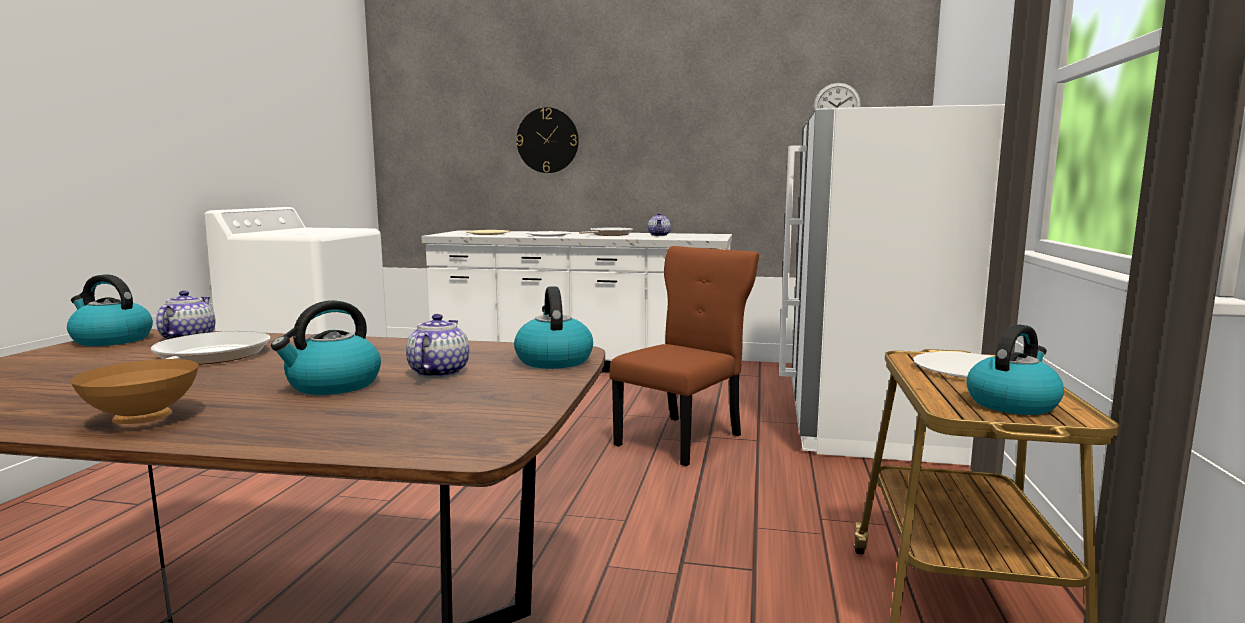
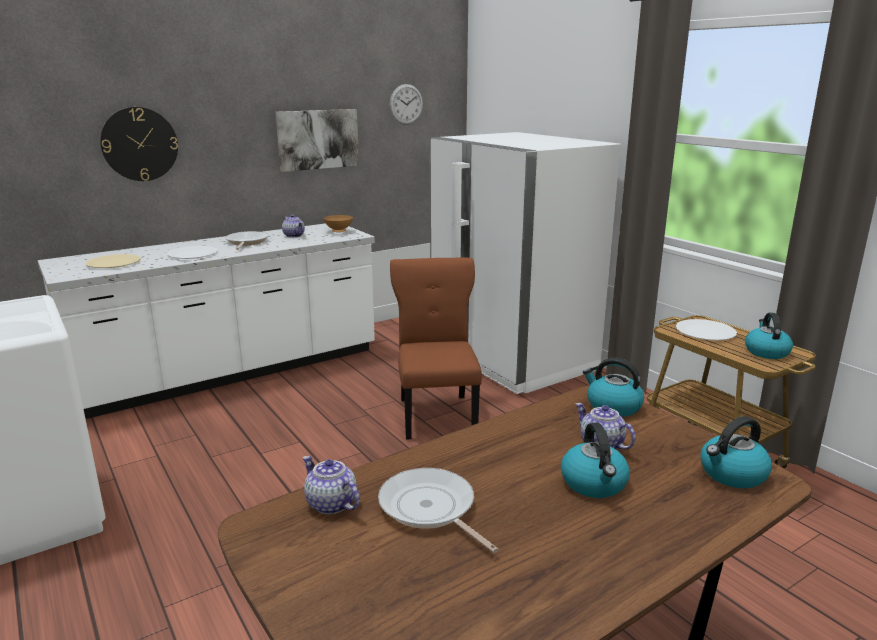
camera: 45 degrees left, 10 degrees up
kettle [67,274,153,346] -> kettle moved to [700,416,772,488]
brown bowl [70,359,199,424] -> brown bowl moved to [323,215,353,232]
none -> picture [276,109,359,172]

